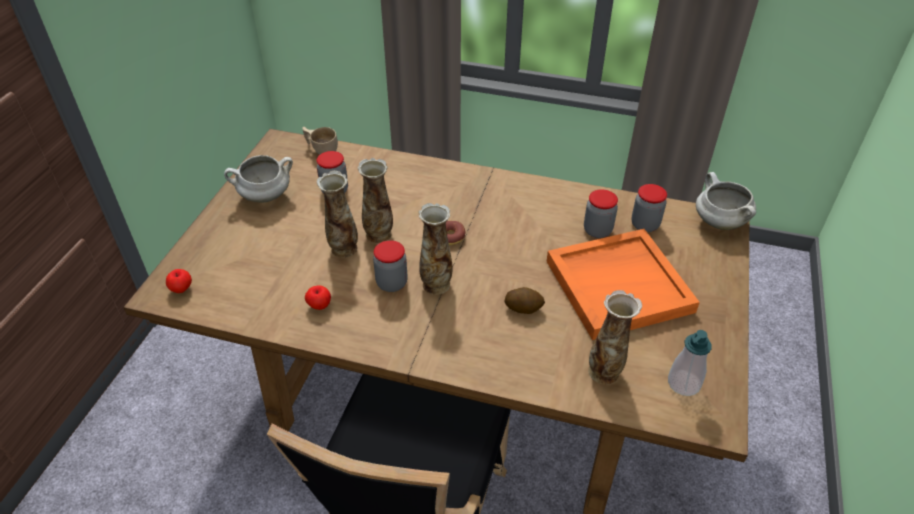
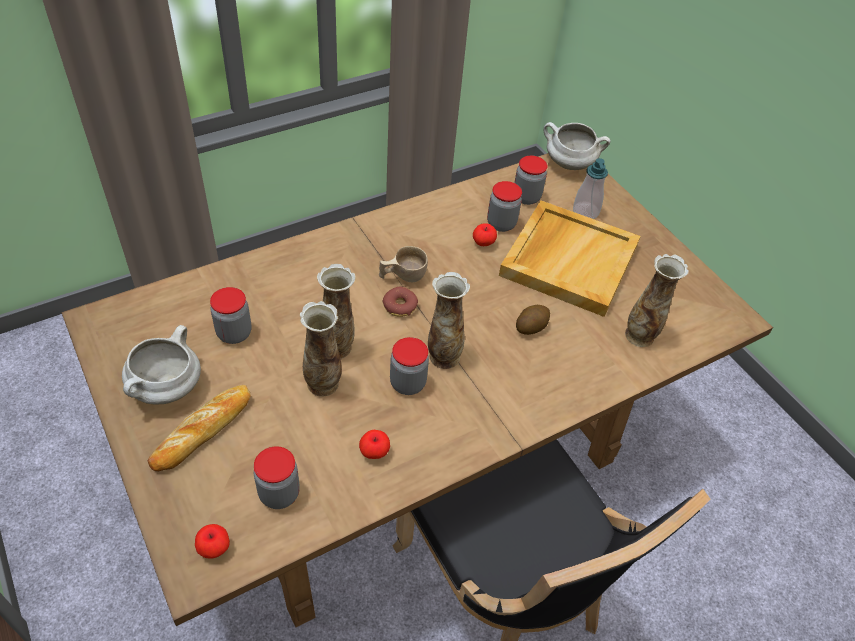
camera: 50 degrees left, 5 degrees up
beige cup [302,127,338,155] -> beige cup moved to [379,246,428,282]
orange tray [547,229,700,340] -> beige tray [499,201,641,317]
soap dispenser [668,330,712,396] -> soap dispenser moved to [573,158,608,219]
none -> bread [147,385,251,472]
none -> jar [254,446,300,509]
none -> apple [473,223,497,246]

